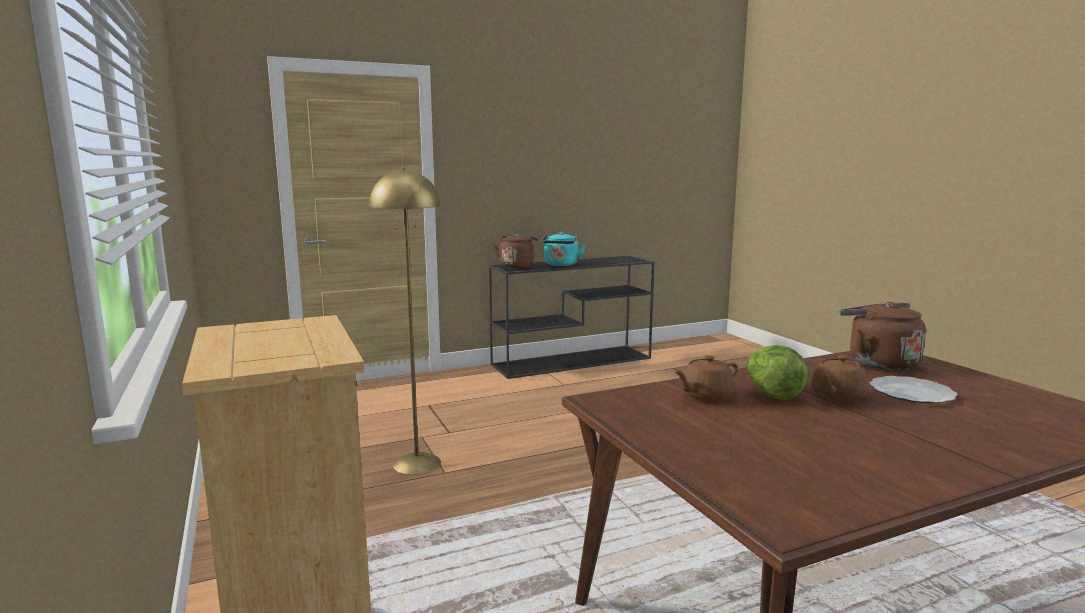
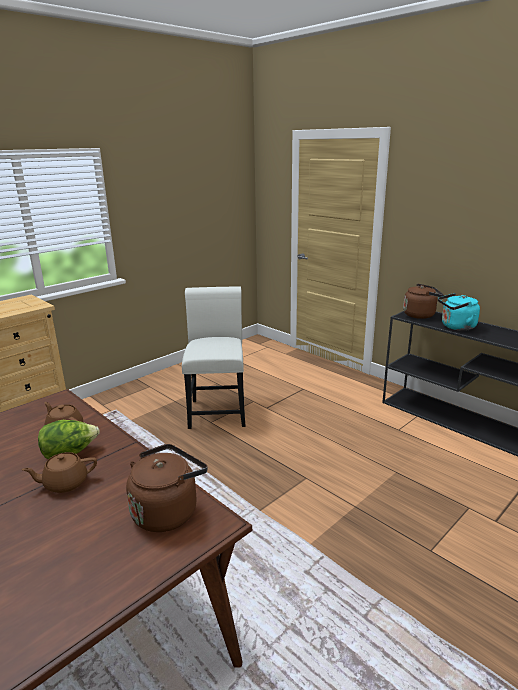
camera: 70 degrees right, 10 degrees up
yellow floor lamp [369,168,441,475] -> white chair [182,286,246,429]
brown teapot [811,355,870,402] -> brown teapot turned 45 degrees counterclockwise [21,452,97,493]
plate [870,376,958,404] -> none

